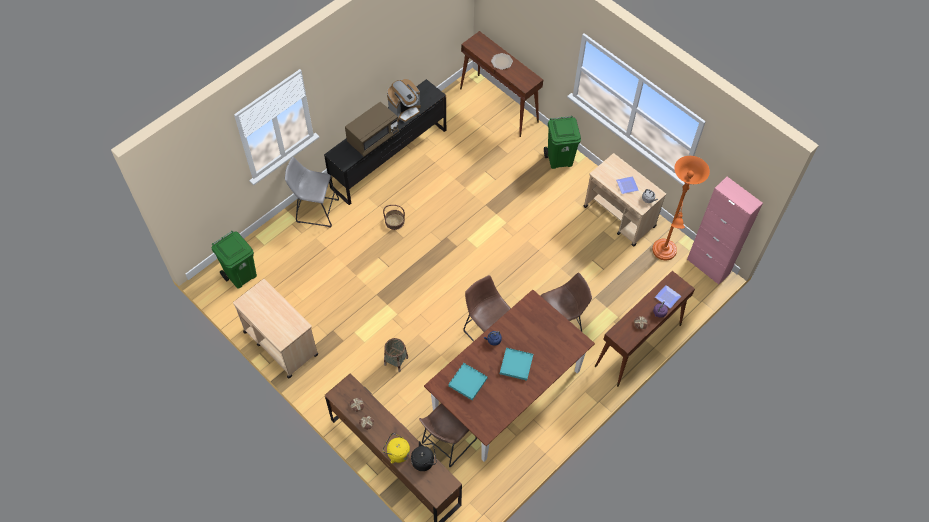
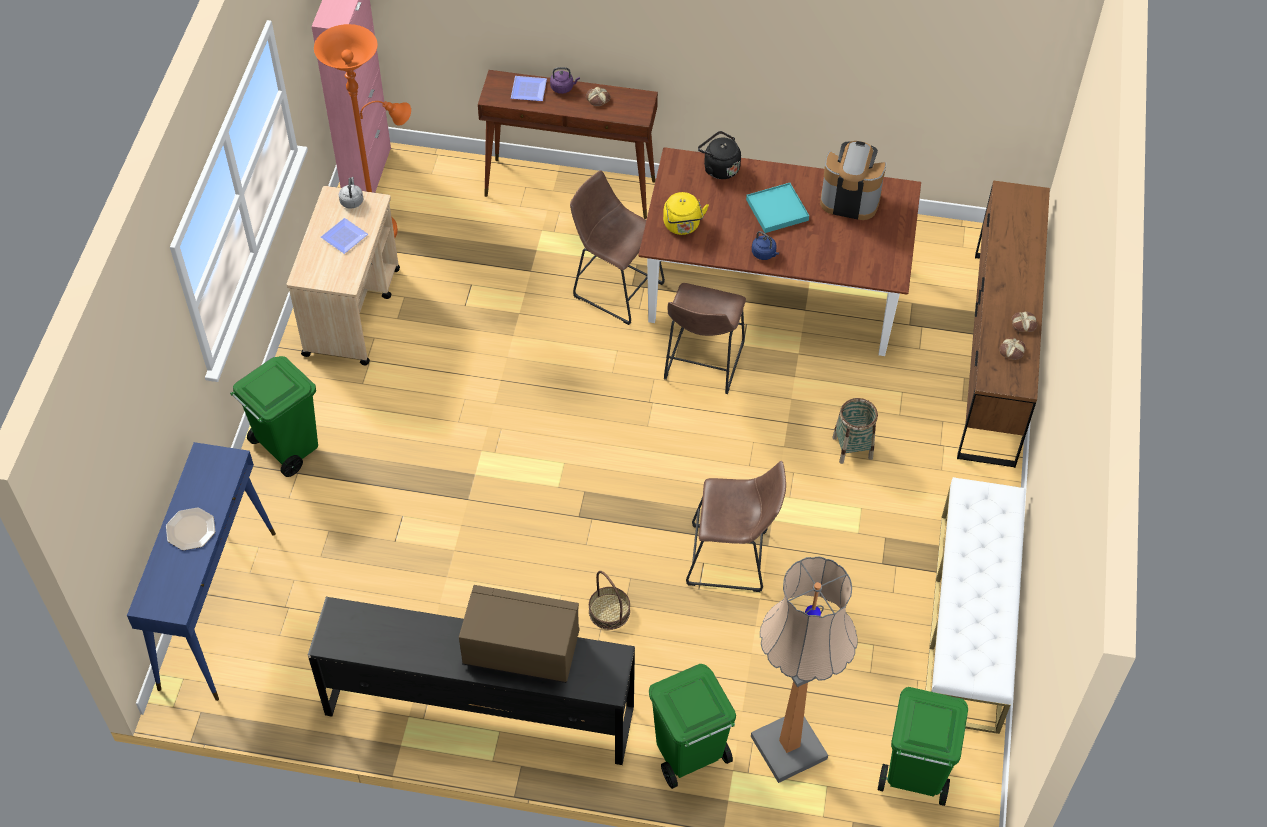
camera: 125 degrees left, 5 degrees down
beige cart [233,279,318,379] -> white bench [925,477,1026,734]
grey stool [285,157,339,228] -> green trash can [649,664,736,789]
yellow kettle [382,433,410,464] -> yellow kettle moved to [663,192,709,235]
coffee machine [387,79,421,122] -> coffee machine moved to [820,141,887,220]
black kettle [411,441,437,471] -> black kettle moved to [698,131,741,179]
brown stool [419,404,477,467] -> brown stool moved to [686,461,786,592]
turquoise tray [448,363,488,400] -> none
brown console table [460,31,543,137] -> blue console table [127,442,276,701]
none -> floor lamp [751,557,858,783]

